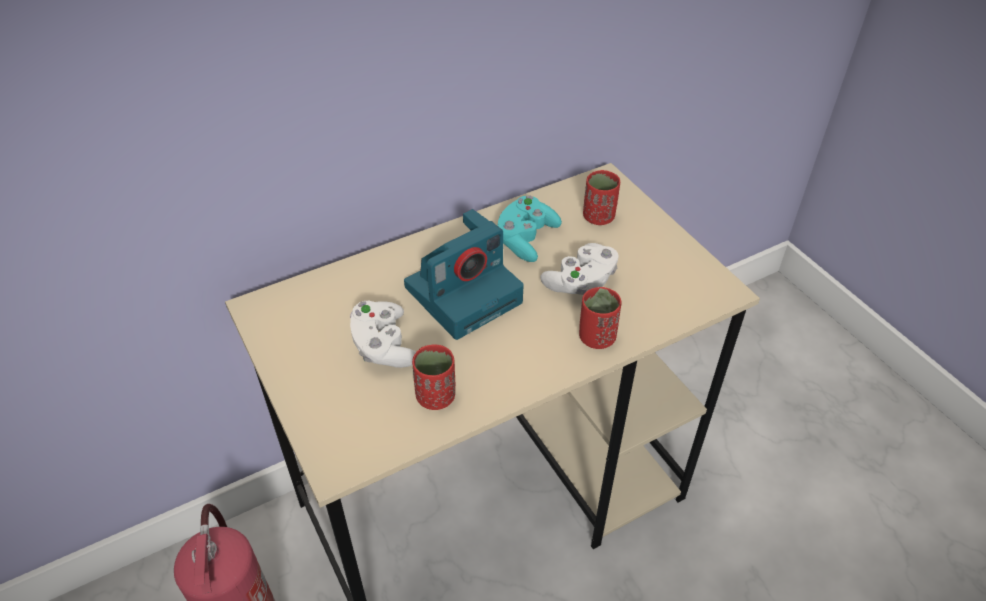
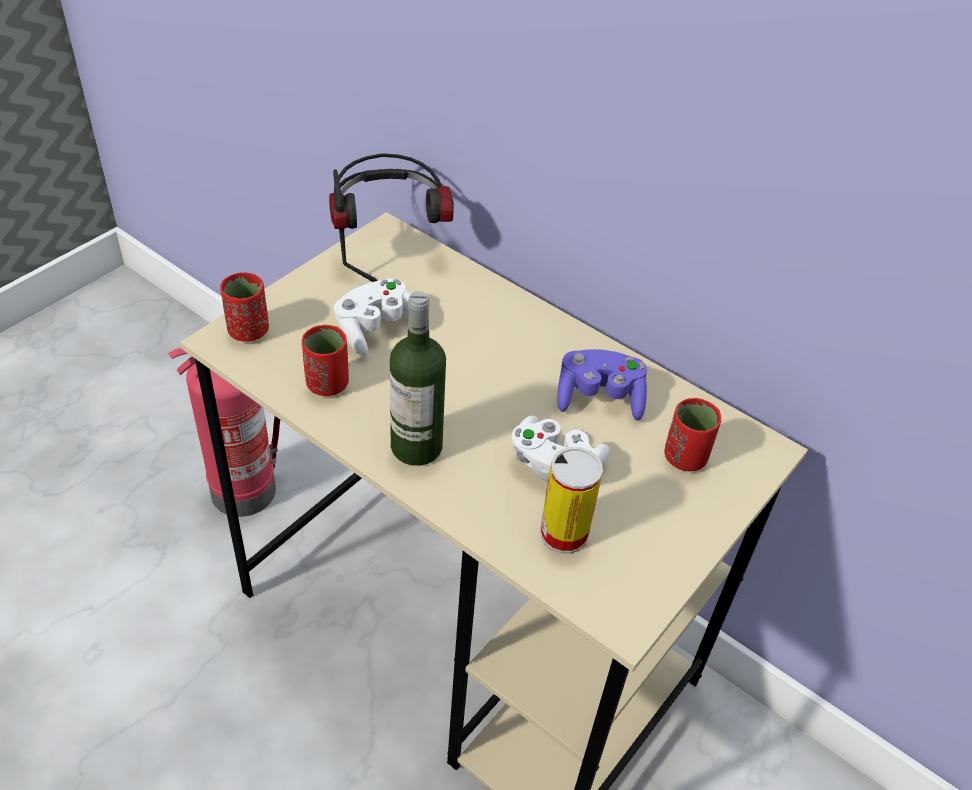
camera: 65 degrees right, 0 degrees up
camera [404,209,524,340] -> none
turquoise game controller [497,196,562,262] -> purple game controller [557,349,647,420]
red cup [579,287,622,349] -> red cup moved to [220,273,269,342]
none -> headphones [329,153,454,282]
none -> bottle [390,291,446,466]
none -> can [540,447,603,554]

